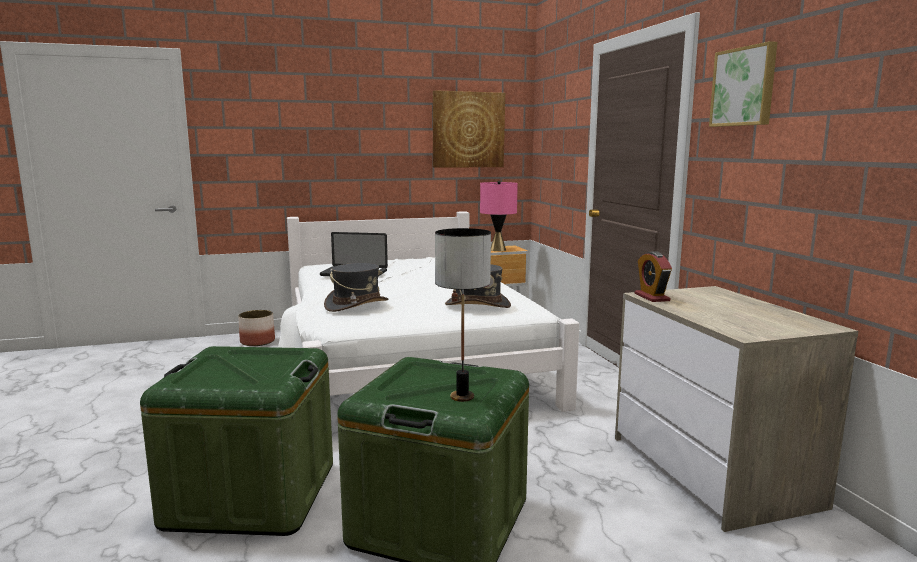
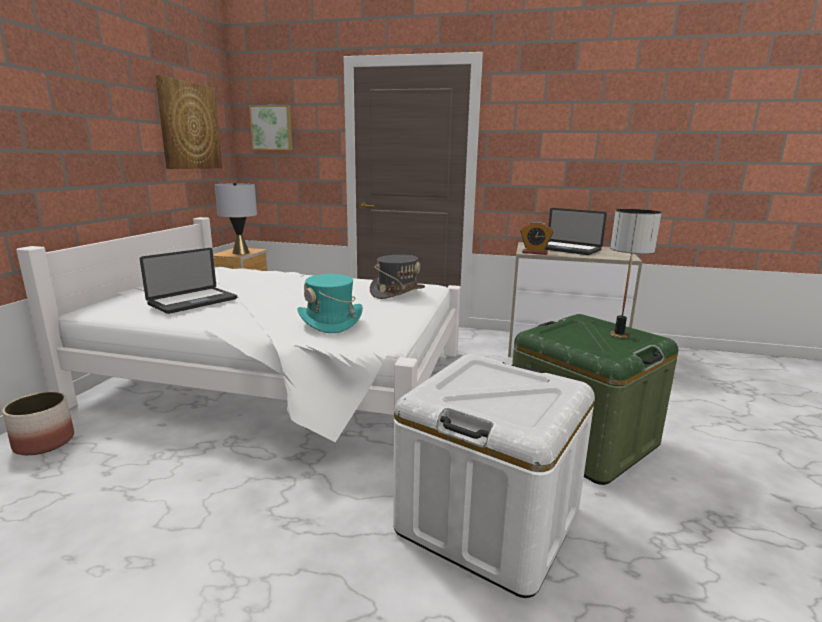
camera: 60 degrees left, 5 degrees up
green storage box [140,346,333,536] -> white storage box [393,354,595,598]
grey hat [324,263,389,312] -> turquoise hat [297,274,363,333]
pink table lamp [480,181,518,251] -> grey table lamp [215,182,257,254]
picture [709,41,777,127] -> picture moved to [249,105,293,150]
none -> laptop [544,208,607,255]

